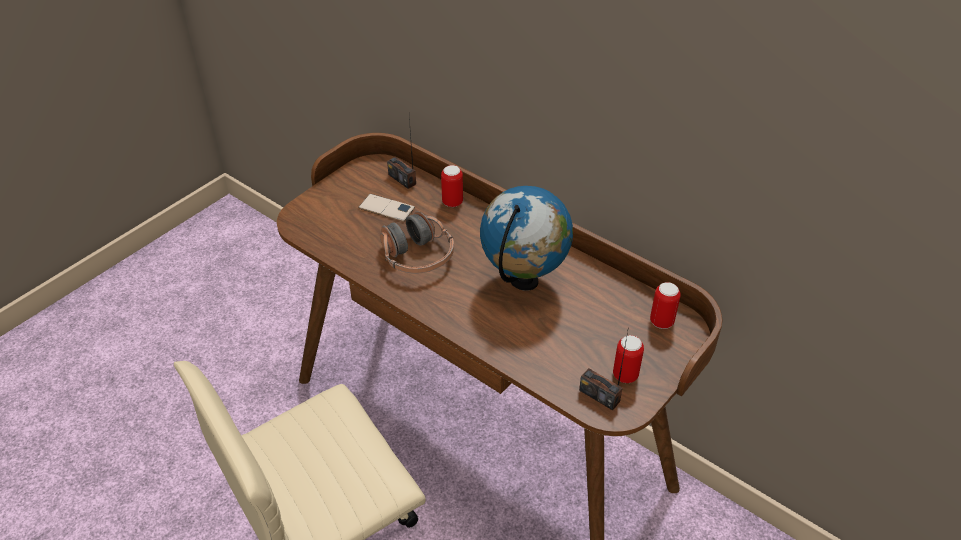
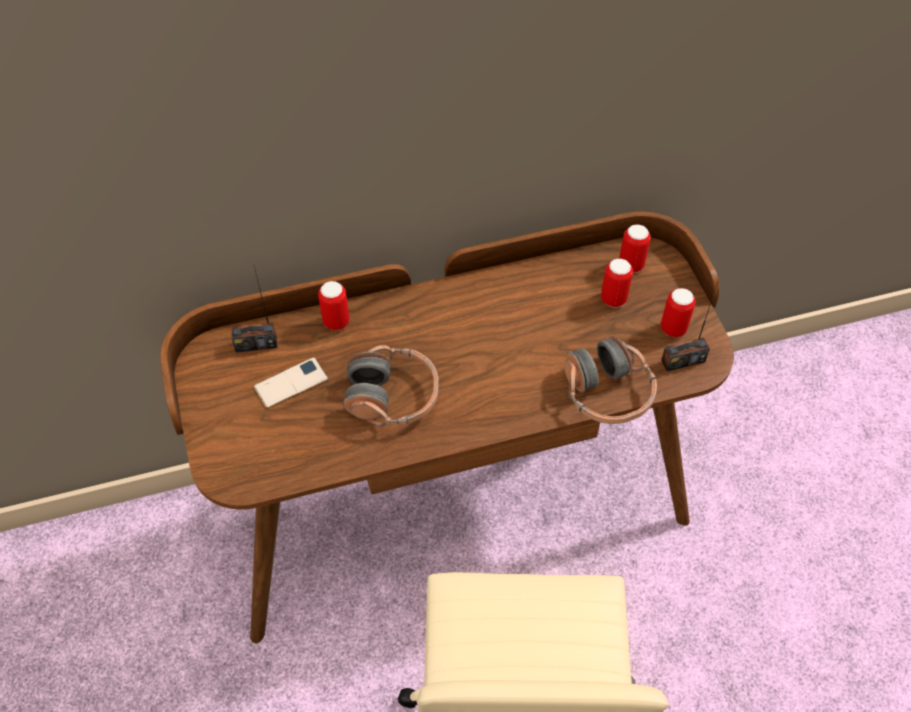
camera: 55 degrees left, 10 degrees up
globe [480,186,573,291] -> none
none -> headphones [564,336,657,424]
none -> can [601,258,633,308]

